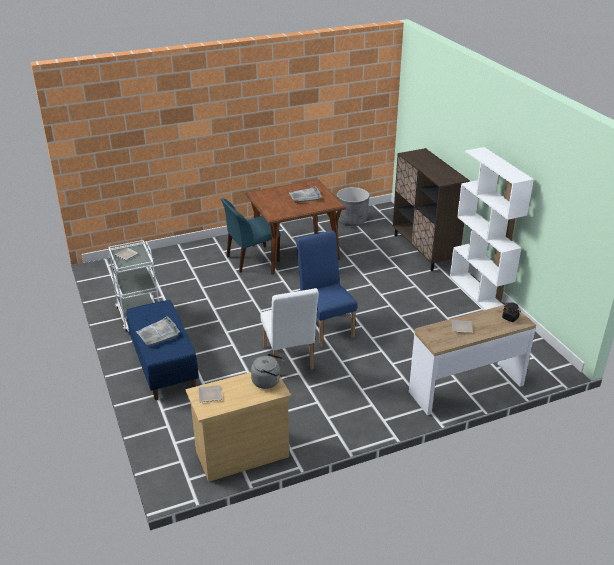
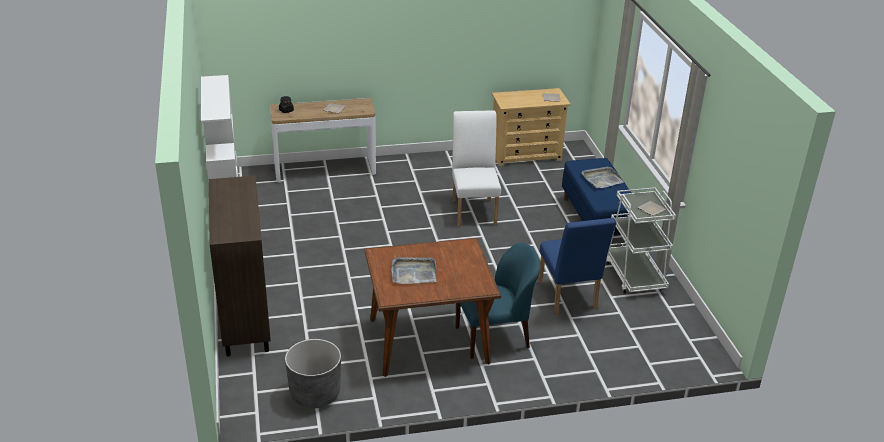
camera: 170 degrees left, 0 degrees up
grey kettle [251,353,284,389] -> none
blue chair [296,230,357,347] -> blue chair moved to [538,218,616,314]

